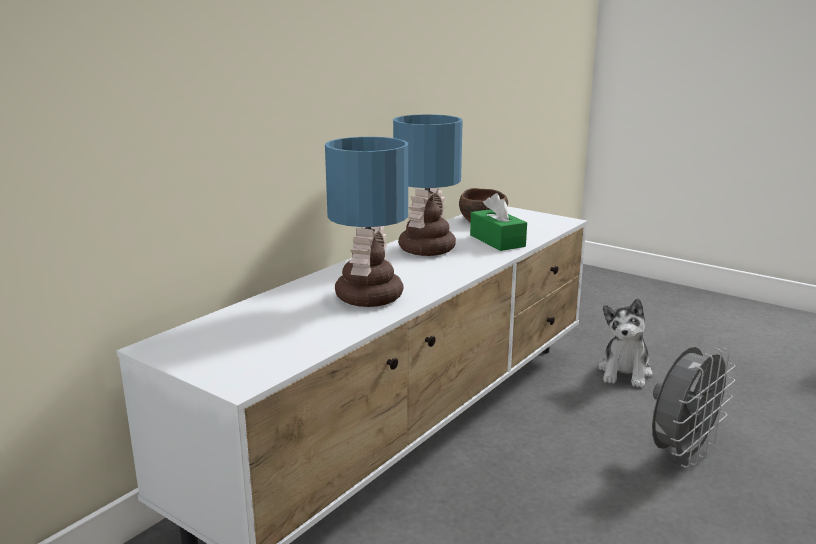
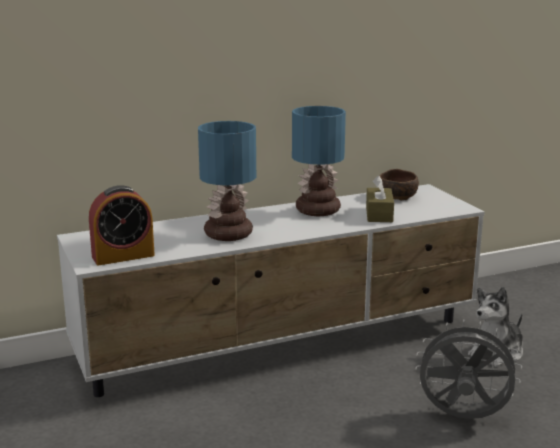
camera: 30 degrees right, 0 degrees up
green tissue box [470,193,527,251] -> brown tissue box [366,175,394,222]
grey fan [652,347,736,468] -> grey fan turned 150 degrees counterclockwise [415,319,522,419]
none -> alarm clock [89,185,155,265]

